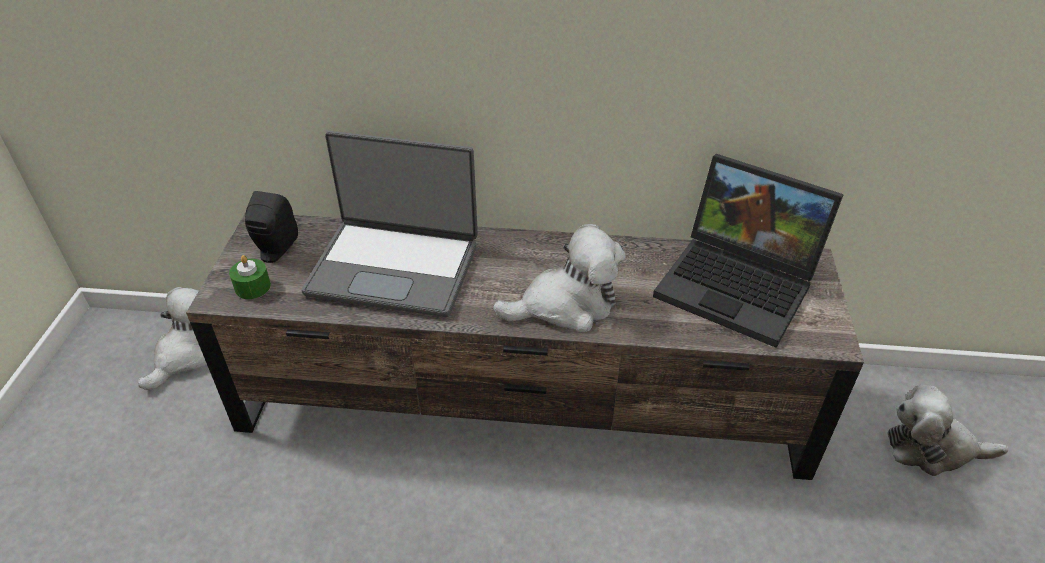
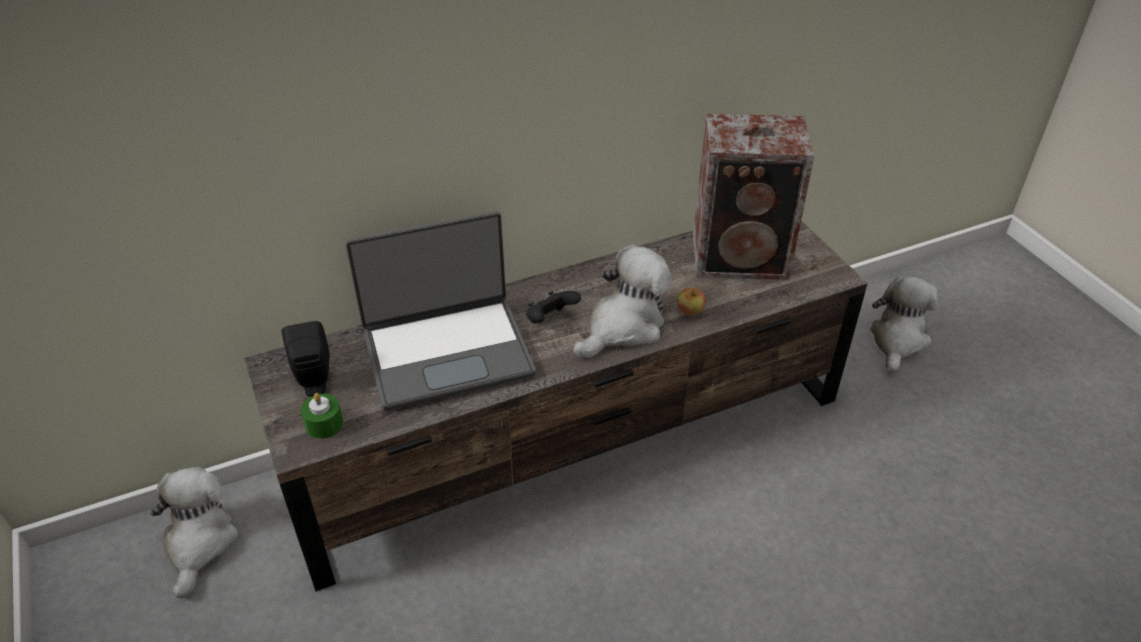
camera: 30 degrees left, 0 degrees up
laptop [653,154,844,348] -> speaker [693,114,814,280]
plush toy [888,385,1008,476] -> plush toy turned 135 degrees clockwise [870,276,938,373]
none -> black game controller [526,291,581,323]
none -> apple [677,287,706,316]

